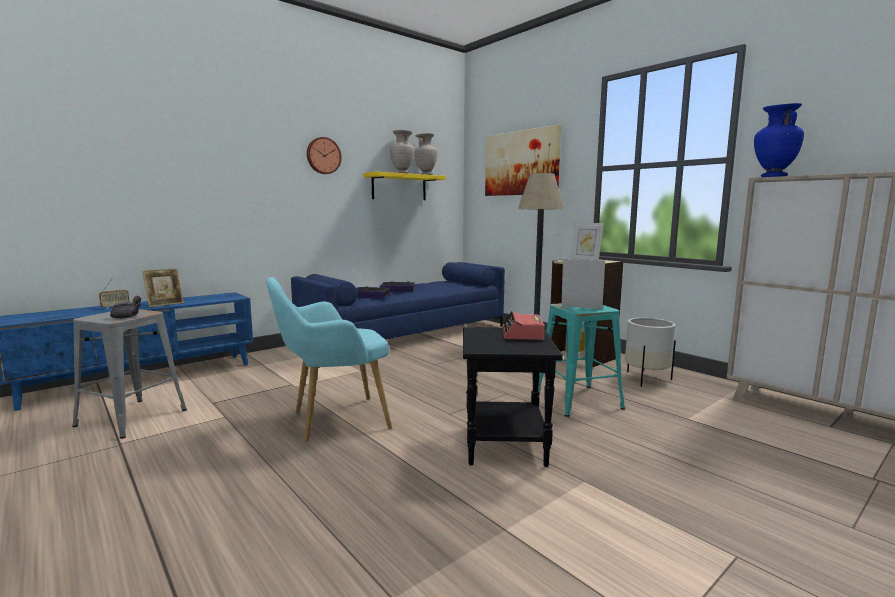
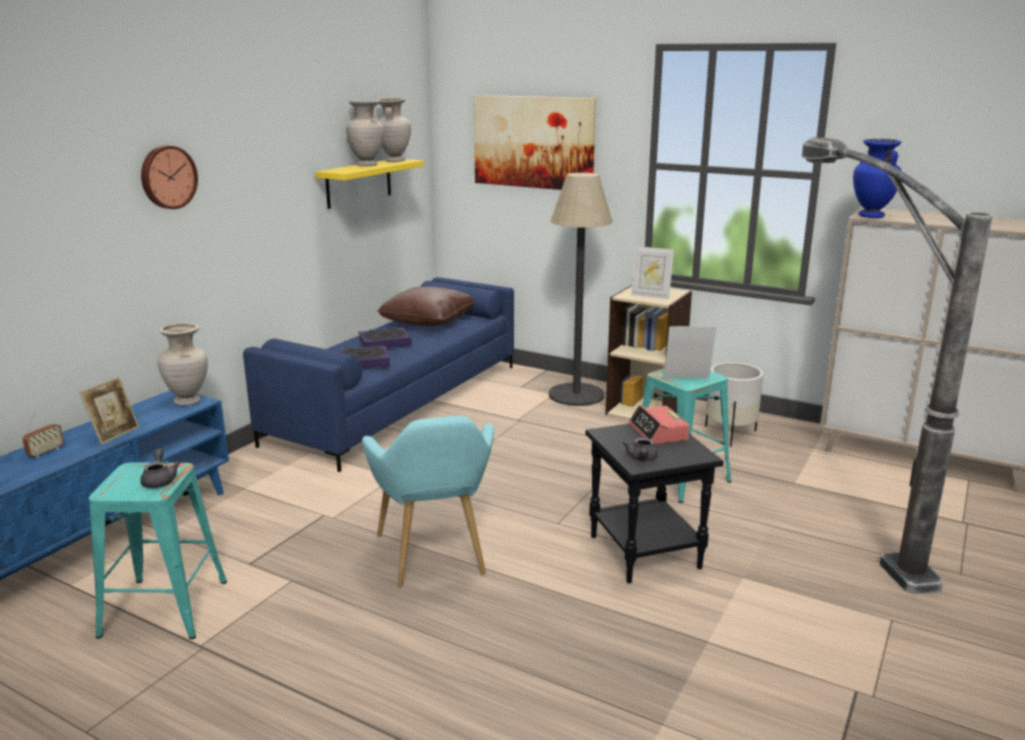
camera: 20 degrees left, 10 degrees up
grey stool [72,309,187,439] -> turquoise stool [89,462,227,639]
turquoise armchair [266,277,392,442] -> turquoise armchair turned 60 degrees counterclockwise [362,416,494,587]
wall clock [307,137,342,174] -> wall clock moved to [141,145,198,209]
none -> beige vase [157,324,208,406]
none -> brown pillow [377,286,475,327]
none -> grey teapot [623,438,658,461]
none -> floor lamp [802,137,993,594]

